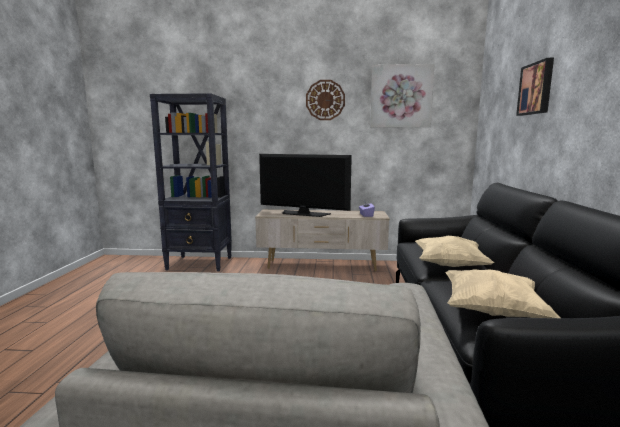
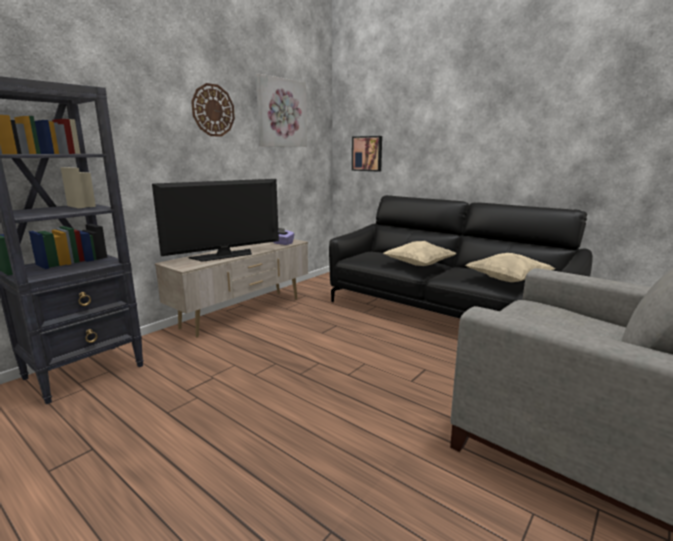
camera: 55 degrees left, 5 degrees up
picture [516,58,554,116] -> picture moved to [352,136,382,172]

